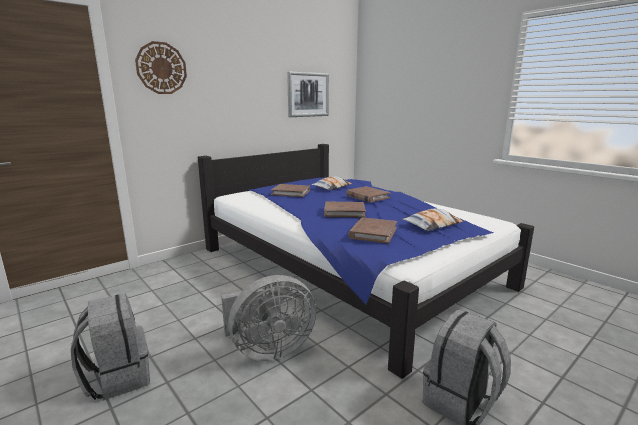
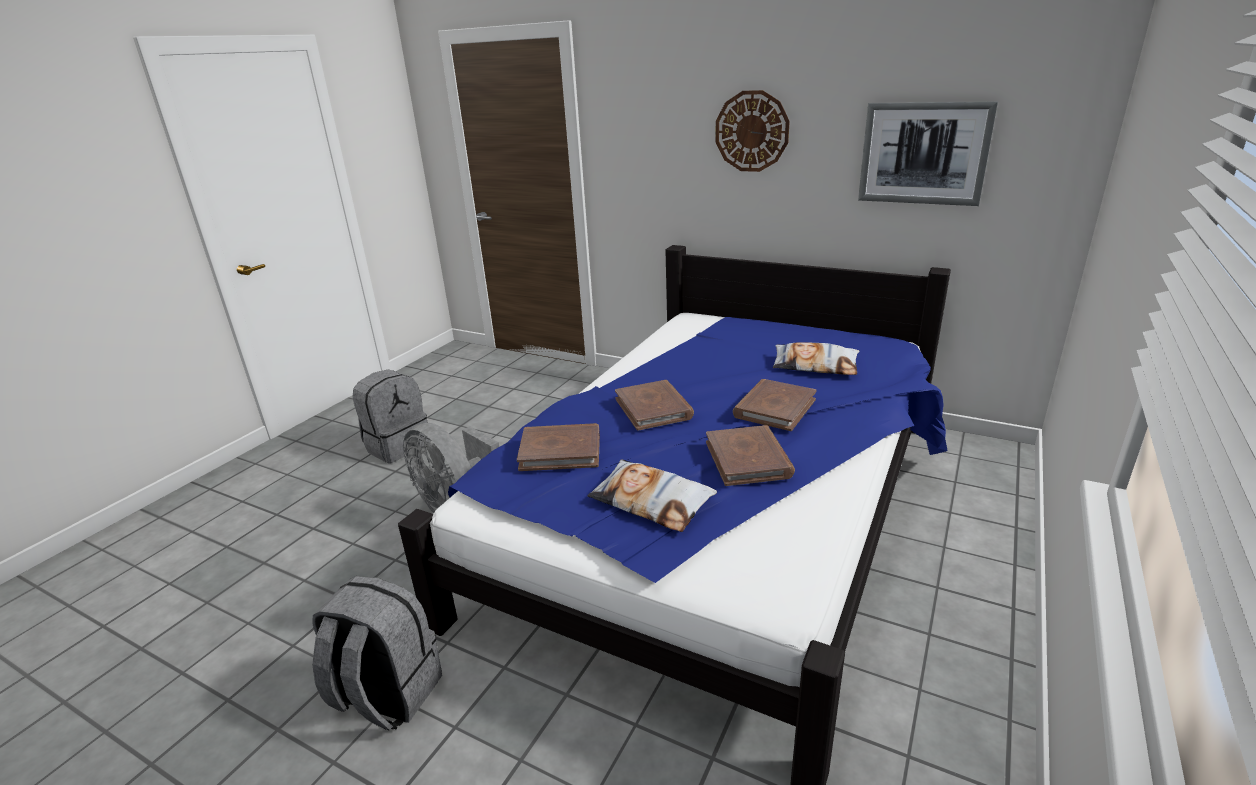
camera: 70 degrees right, 10 degrees up
wall clock [135,41,187,94] -> wall clock moved to [715,90,790,172]
brown book [271,184,310,197] -> brown book moved to [706,425,795,486]

